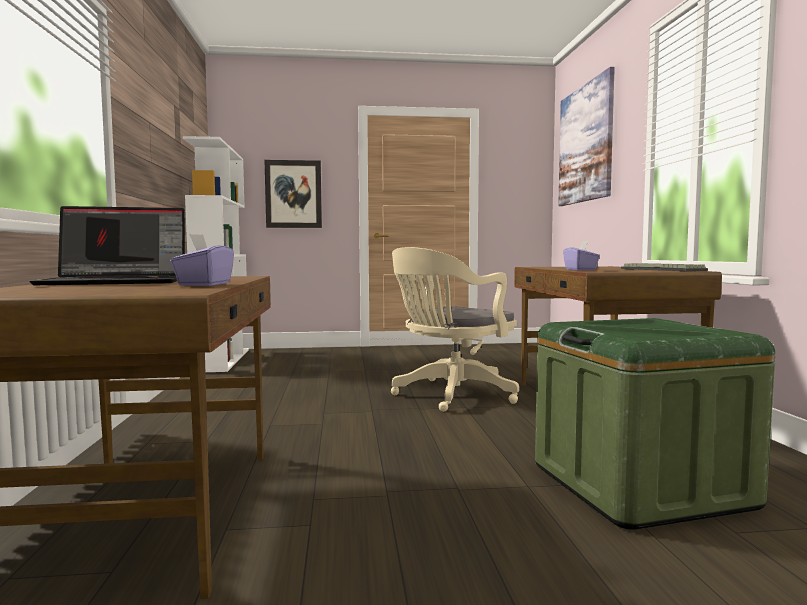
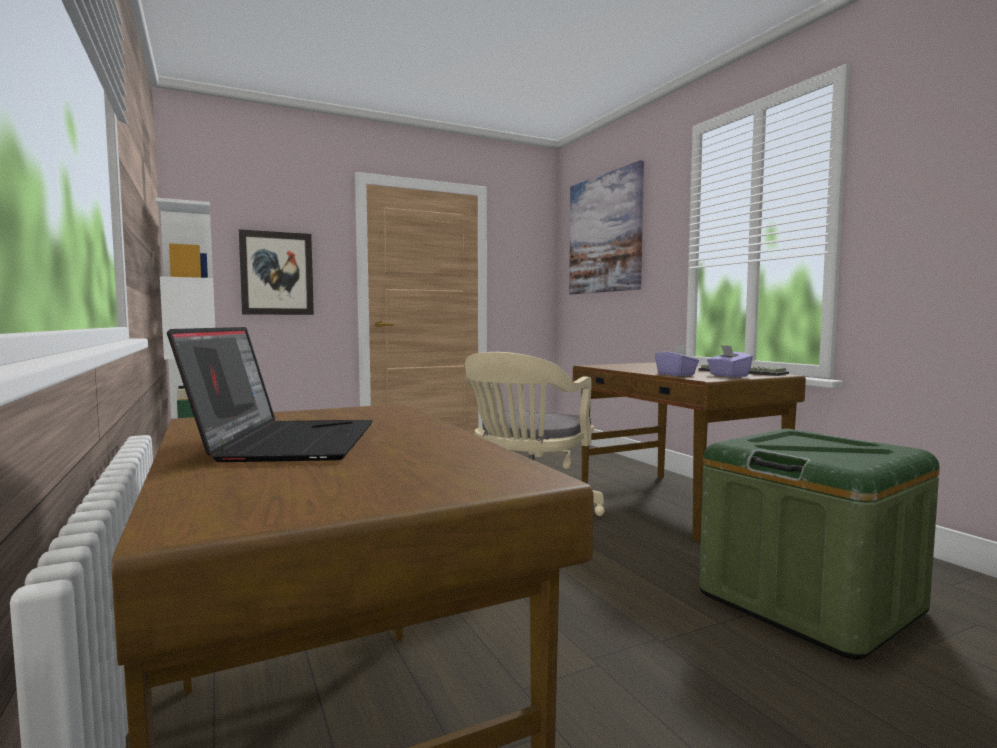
camera: 20 degrees left, 0 degrees up
laptop [29,206,185,285] -> laptop turned 60 degrees counterclockwise [167,327,373,462]
purple tissue box [170,234,234,286] -> purple tissue box moved to [707,345,753,377]

